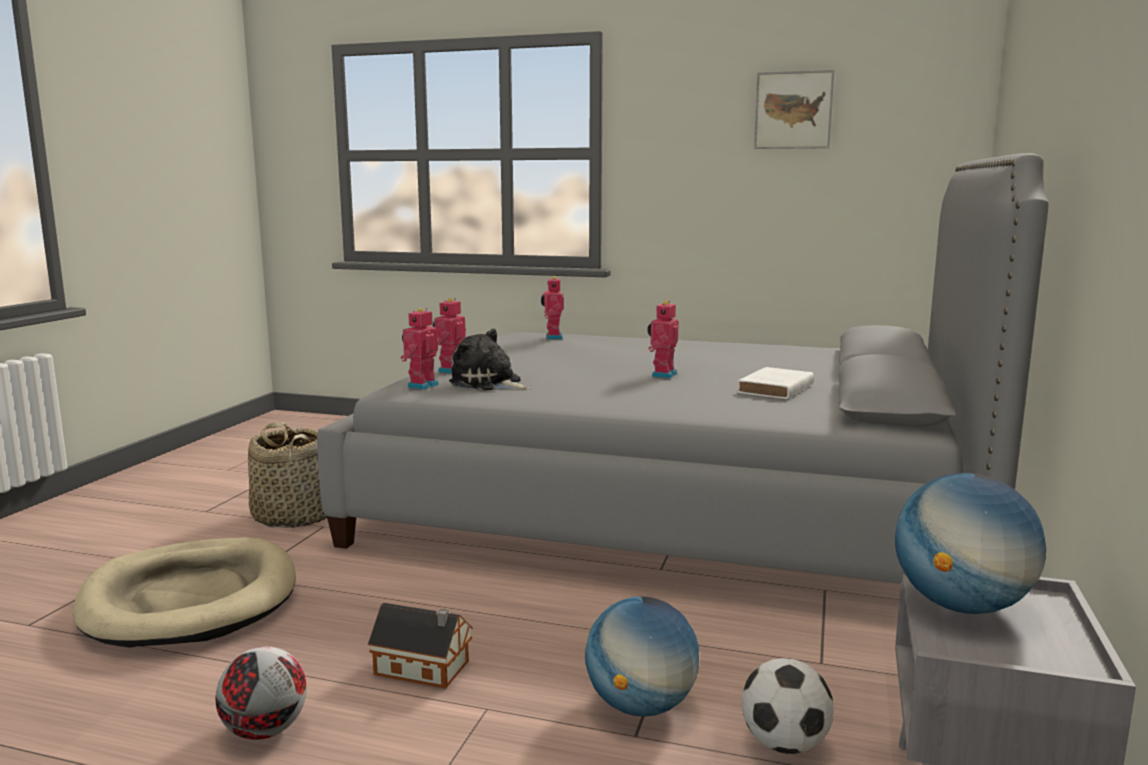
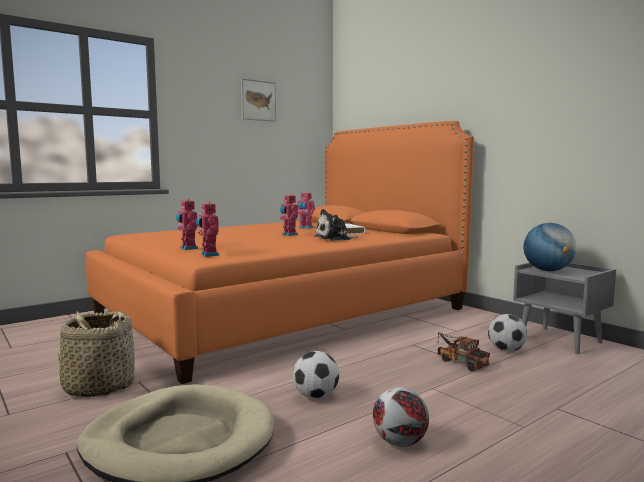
camera: 55 degrees left, 5 degrees down
grey bed [317,153,1049,584] -> orange bed [86,121,474,384]
toy house [368,603,473,689] -> none
plush toy [449,329,531,391] -> plush toy moved to [314,209,357,241]
toy robot [541,276,564,339] -> toy robot moved to [298,191,315,229]
globe [585,596,699,717] -> toy truck [438,332,490,371]
none -> football [293,351,339,399]

